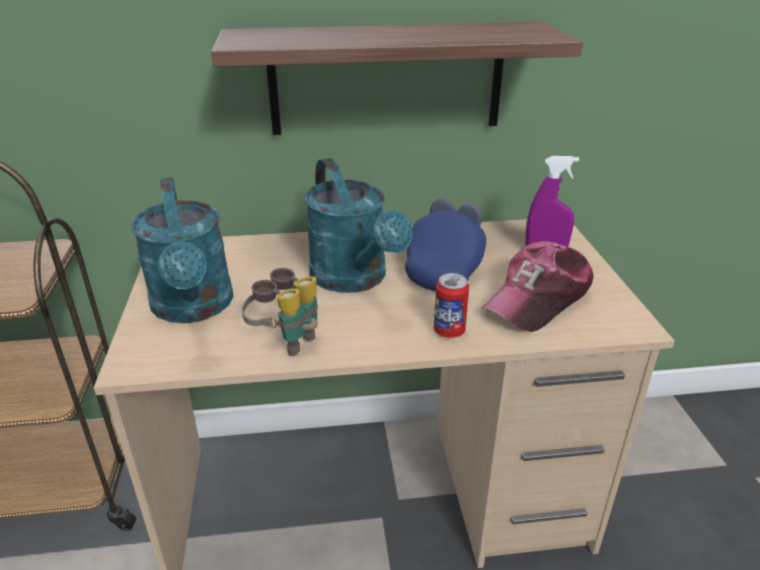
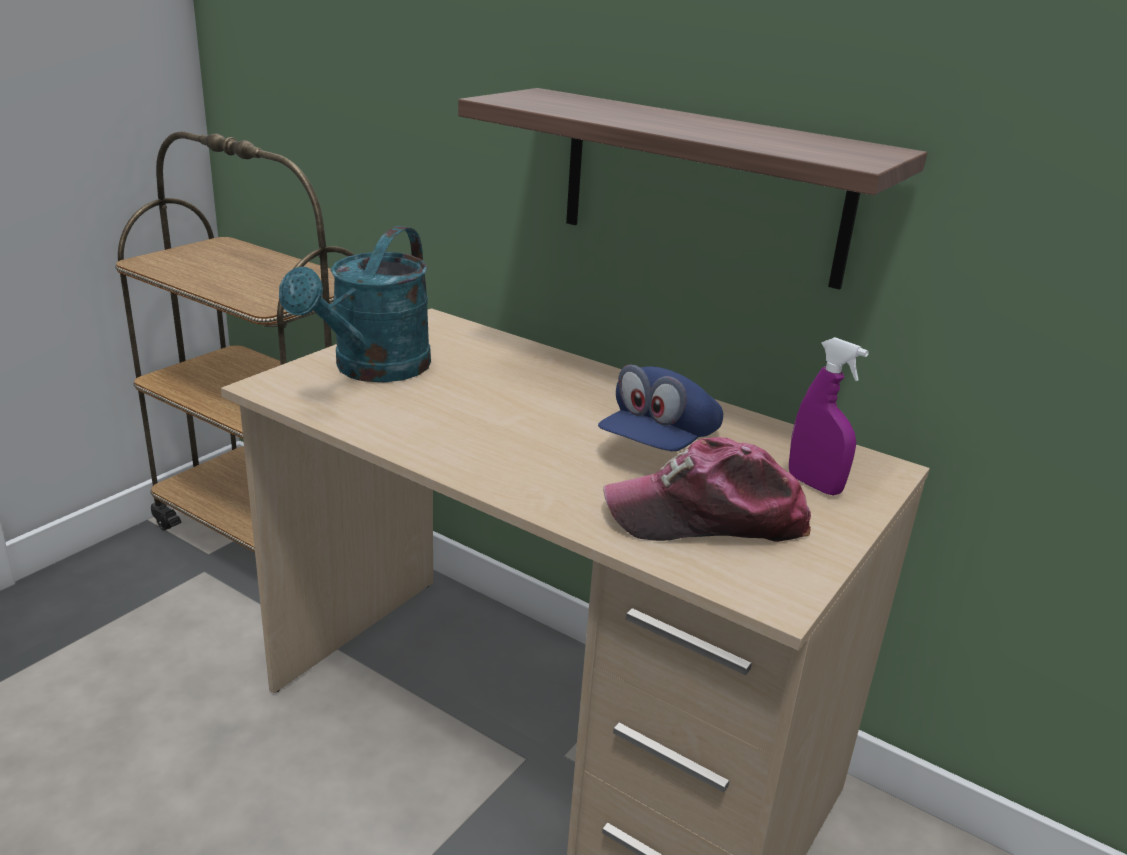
camera: 40 degrees right, 5 degrees down
binoculars [242,268,318,356] -> none
turquoise watering can [305,158,412,293] -> none
blue cap [405,199,486,291] -> blue cap turned 150 degrees clockwise [598,364,723,451]
can [434,273,469,338] -> none

